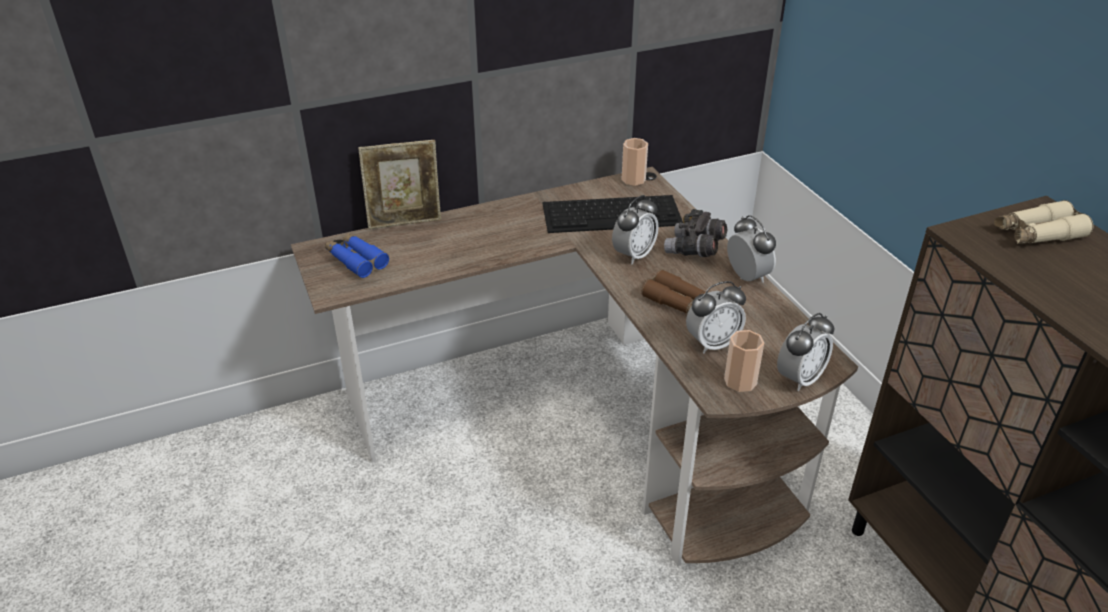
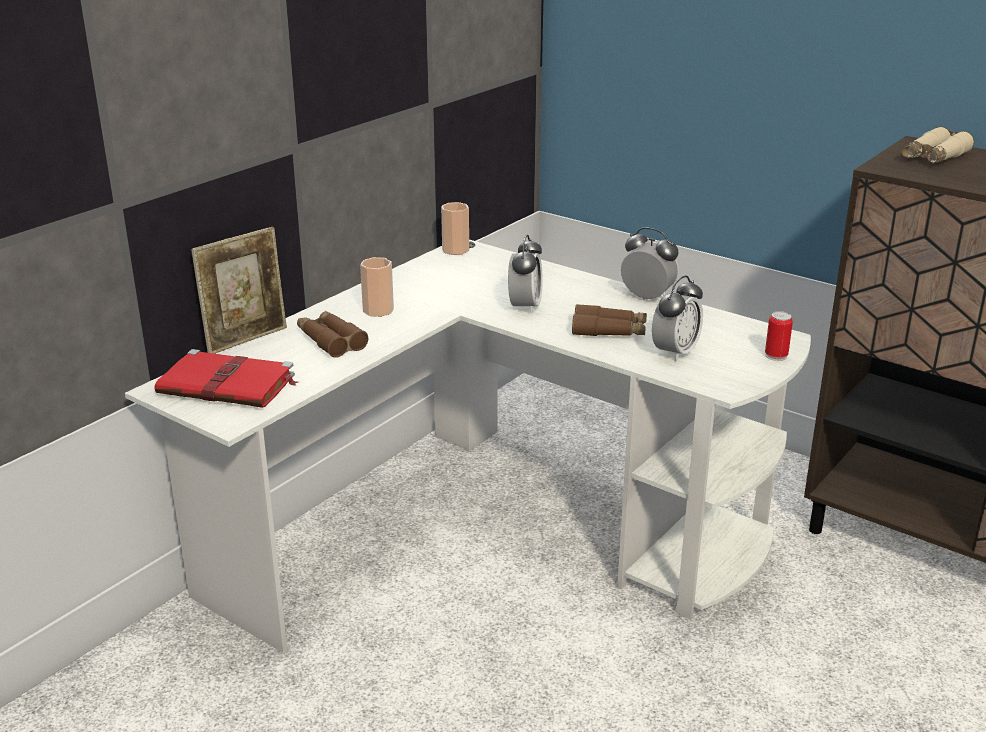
camera: 30 degrees left, 10 degrees down
brown desk [291,167,858,567] -> white desk [125,240,811,653]
blue binoculars [325,233,389,278] -> red book [154,349,298,408]
keyboard [542,195,683,233] -> none
grey binoculars [664,209,727,257] -> none
cup [724,330,764,392] -> cup moved to [360,257,394,317]
alarm clock [777,313,835,391] -> can [765,311,793,361]
none -> brown binoculars [297,311,368,358]

